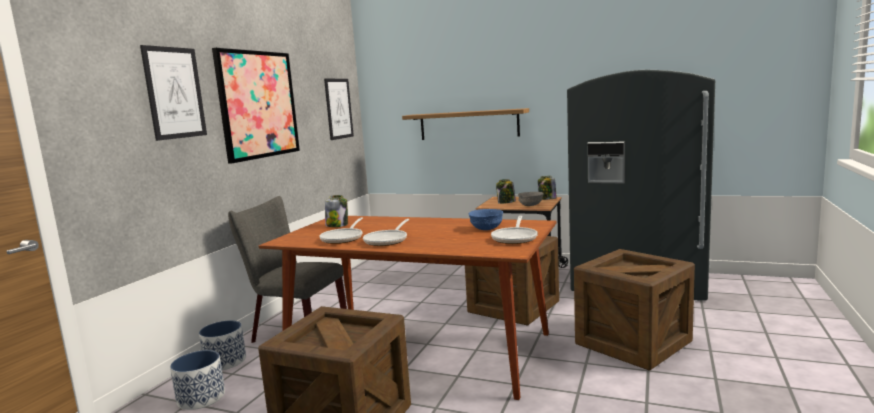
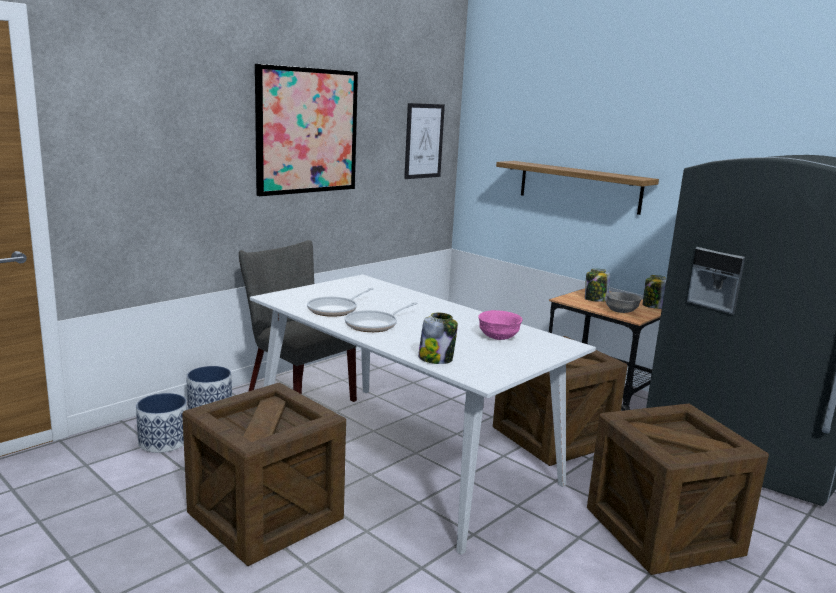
camera: 20 degrees right, 5 degrees up
picture [140,45,207,141] -> none
brown dining table [259,216,556,400] -> white dining table [250,275,596,555]
jar [325,195,348,227] -> jar moved to [418,312,458,364]
blue bowl [469,209,503,230] -> pink bowl [478,310,522,340]
frying pan [491,216,538,244] -> none

